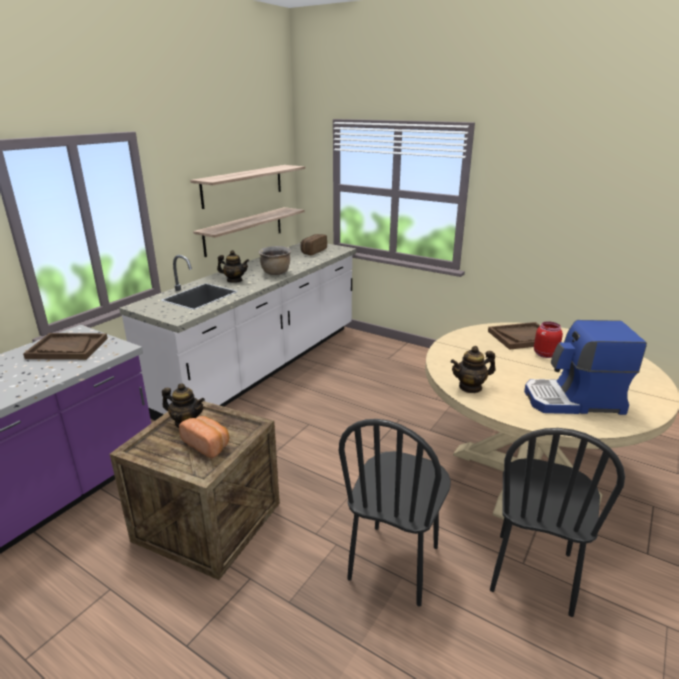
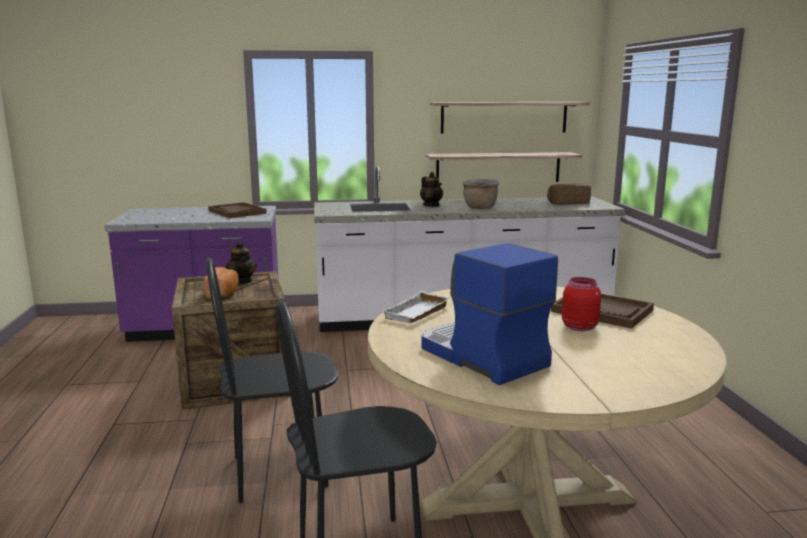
camera: 50 degrees right, 10 degrees down
teapot [450,346,495,393] -> white tray [382,291,450,323]

